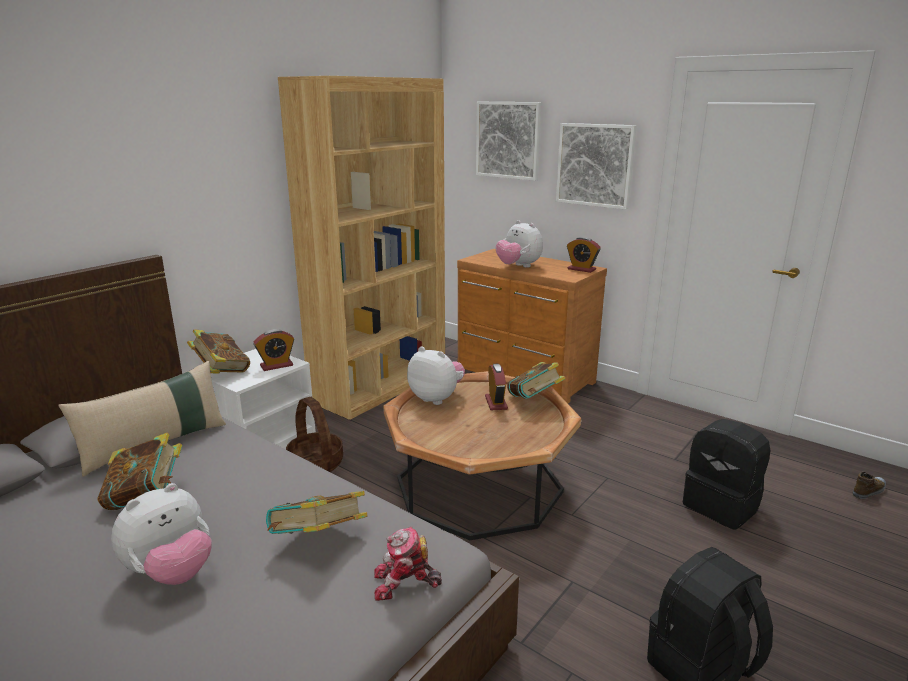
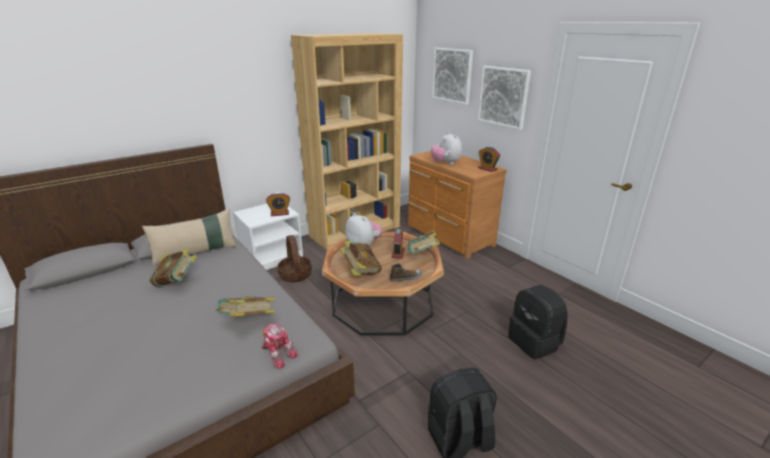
camera: 15 degrees right, 5 degrees up
plush toy [111,483,212,585] -> none
book [187,329,250,373] -> book moved to [340,241,382,276]
toy robot [374,527,442,601] -> toy robot turned 150 degrees counterclockwise [261,323,299,369]
shoe [853,472,886,499] -> shoe moved to [390,263,422,282]

